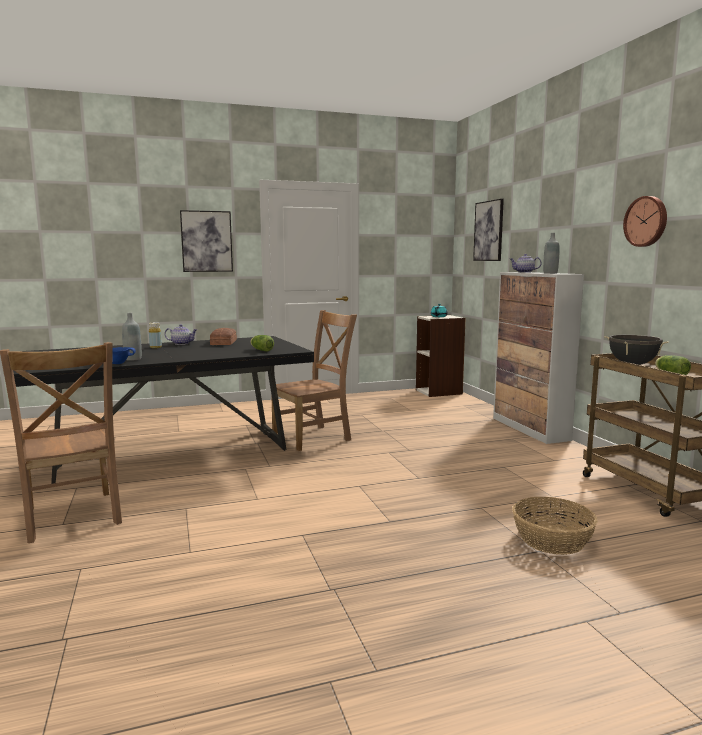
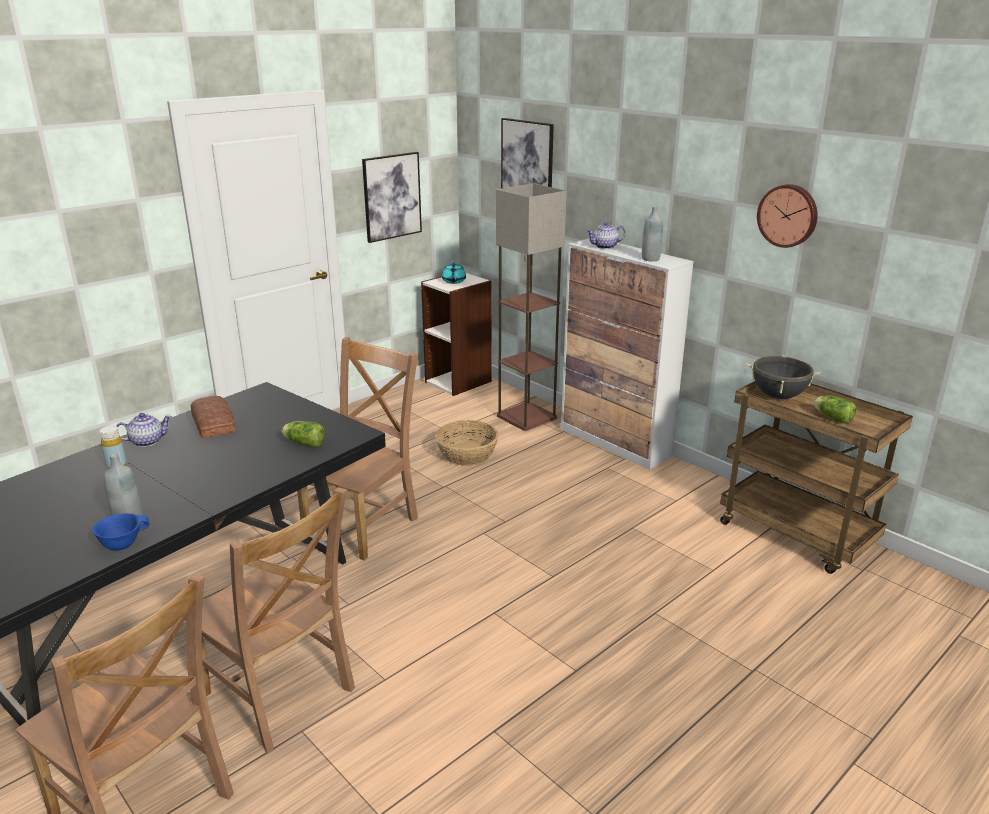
camera: 25 degrees left, 15 degrees up
picture [180,210,233,272] -> picture moved to [362,152,422,243]
basket [512,497,598,555] -> basket moved to [435,420,499,466]
none -> brown chair [185,487,355,753]
none -> floor lamp [496,183,566,431]

